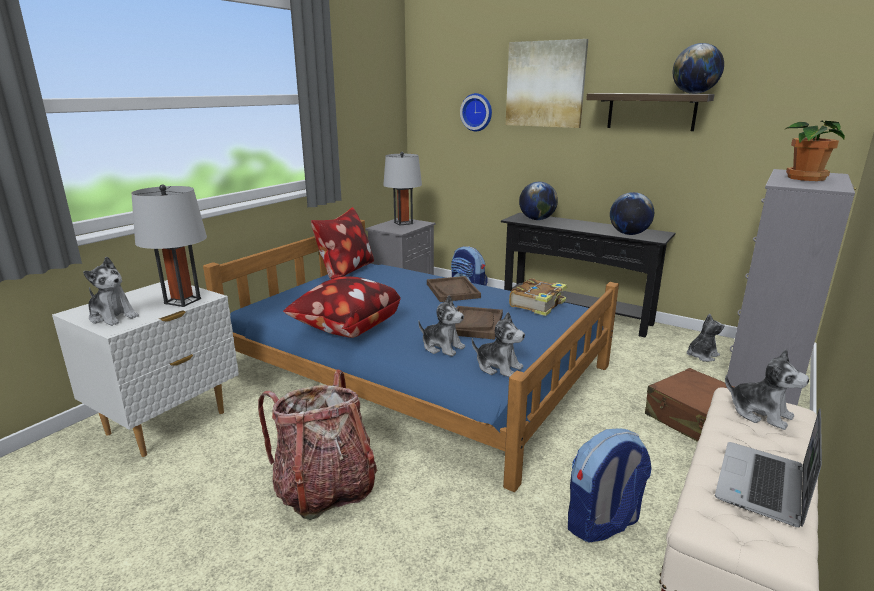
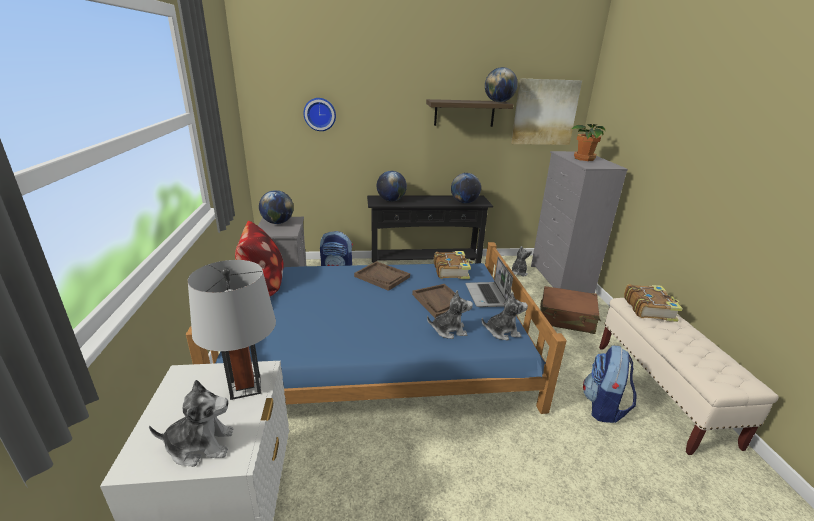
camera: 40 degrees left, 5 degrees up
backpack [258,370,377,520] -> none
pillow [283,276,401,338] -> none
grey table lamp [383,152,422,226] -> globe [259,190,294,224]
picture [506,39,588,128] -> picture moved to [511,78,582,145]
laptop [715,408,822,527] -> laptop moved to [465,256,513,307]
plush toy [725,349,809,430] -> book [624,284,683,322]

